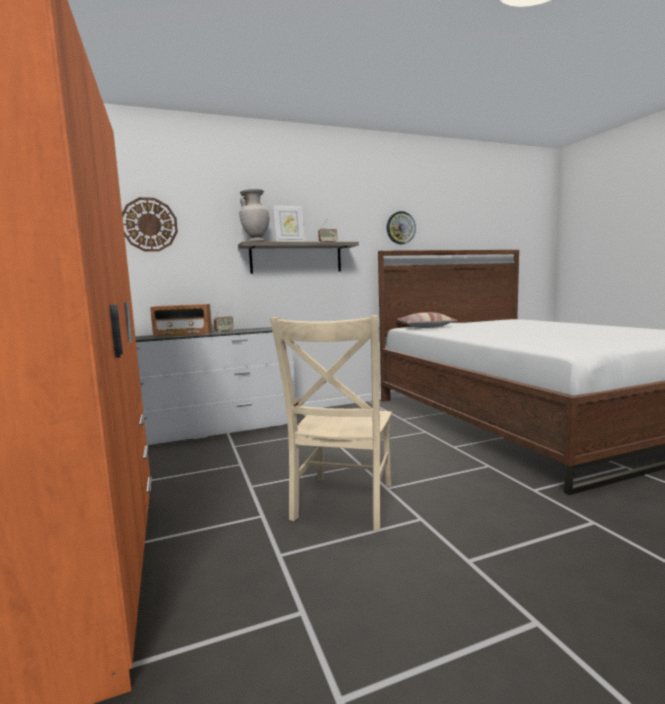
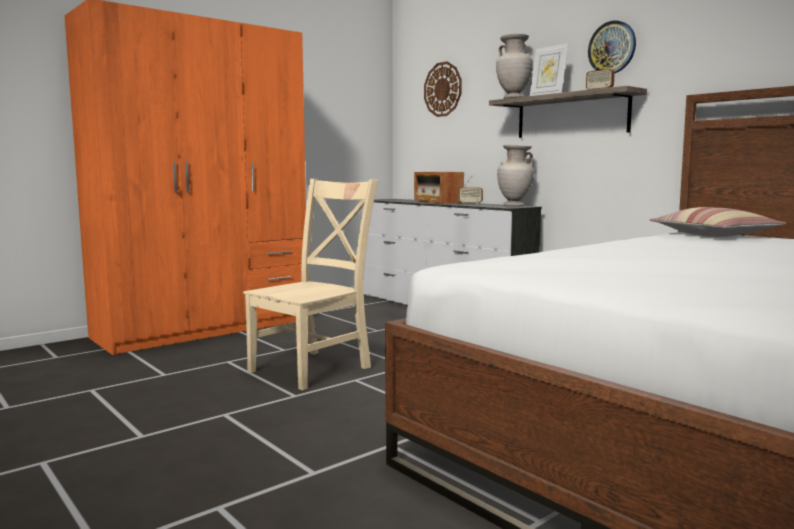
camera: 70 degrees right, 0 degrees up
beige chair [270,315,392,531] -> beige chair turned 135 degrees clockwise [243,179,378,390]
wall clock [387,211,416,244] -> wall clock moved to [588,20,636,73]
none -> beige vase [497,145,534,206]

